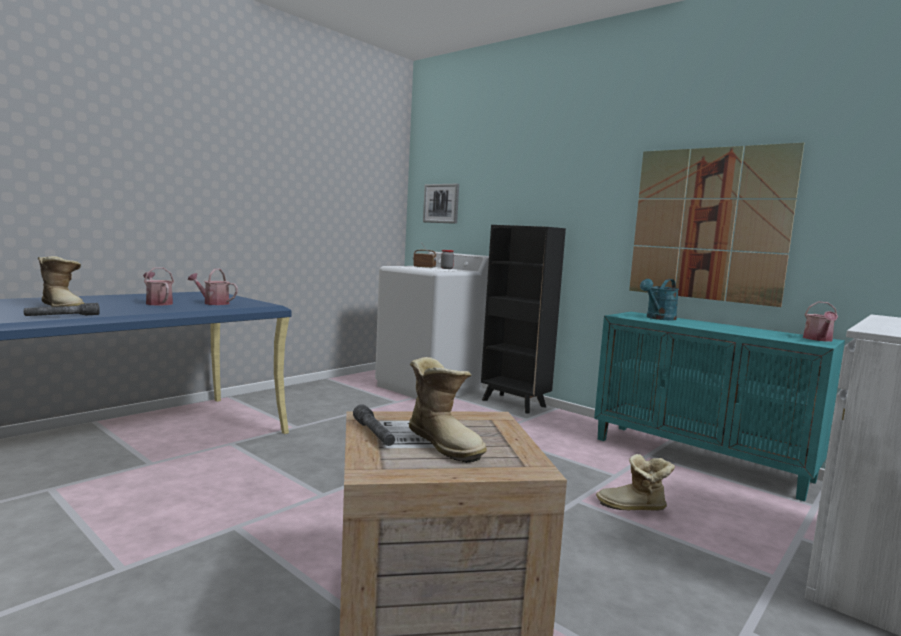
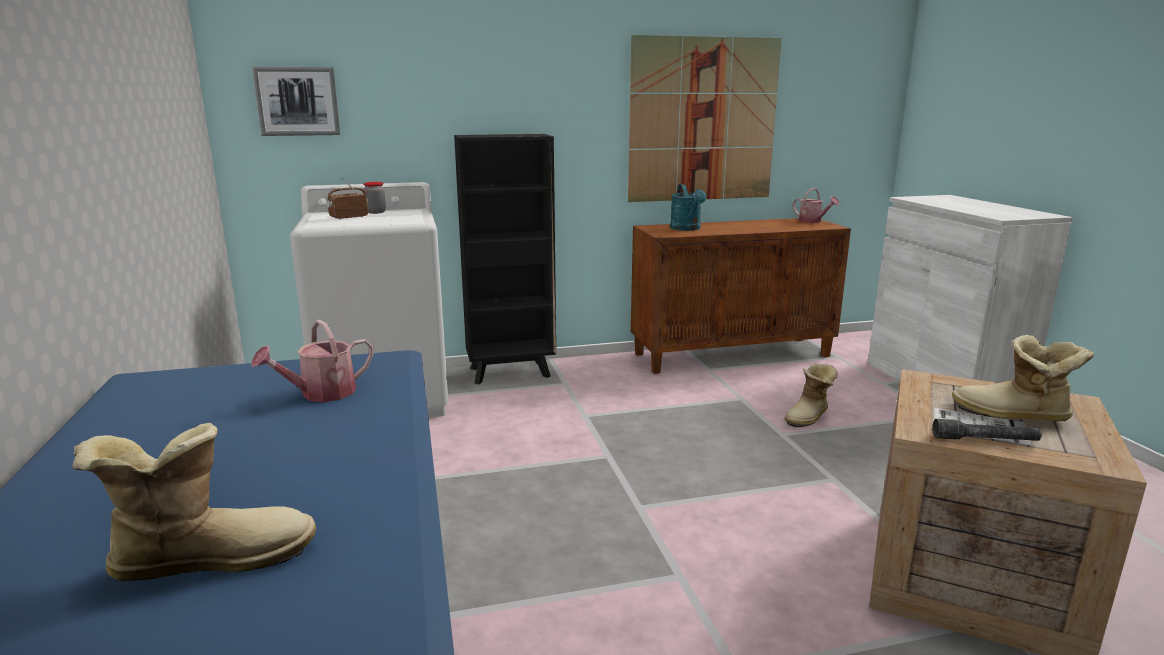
camera: 55 degrees left, 10 degrees up
grey flashlight [24,303,100,316] -> none
watering can [143,267,174,306] -> none
boot [409,357,487,463] -> boot turned 150 degrees counterclockwise [952,335,1094,421]
turquoise cabinet [594,312,845,501] -> brown cabinet [631,218,851,374]

